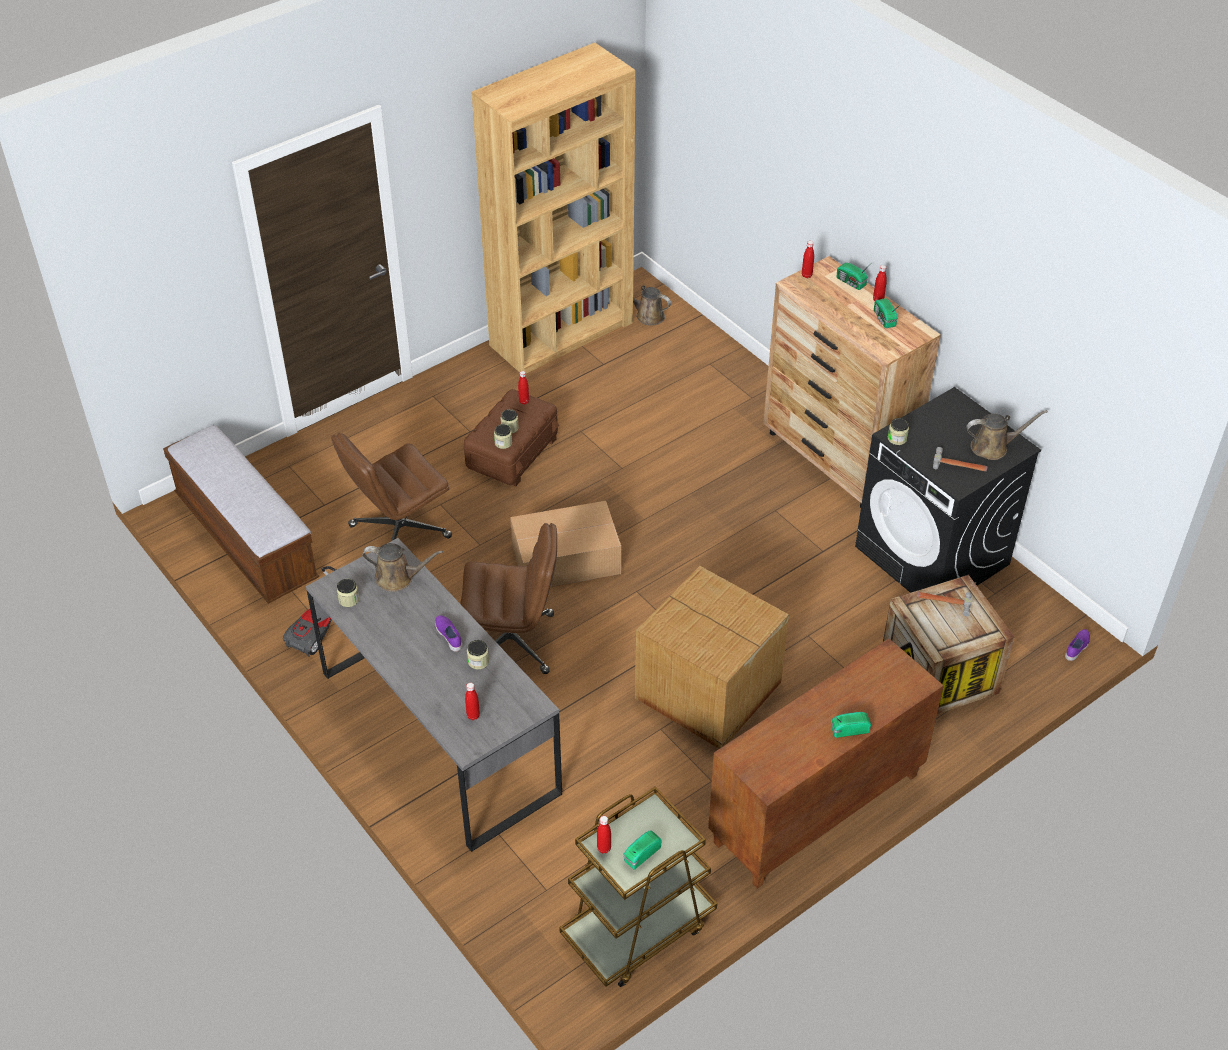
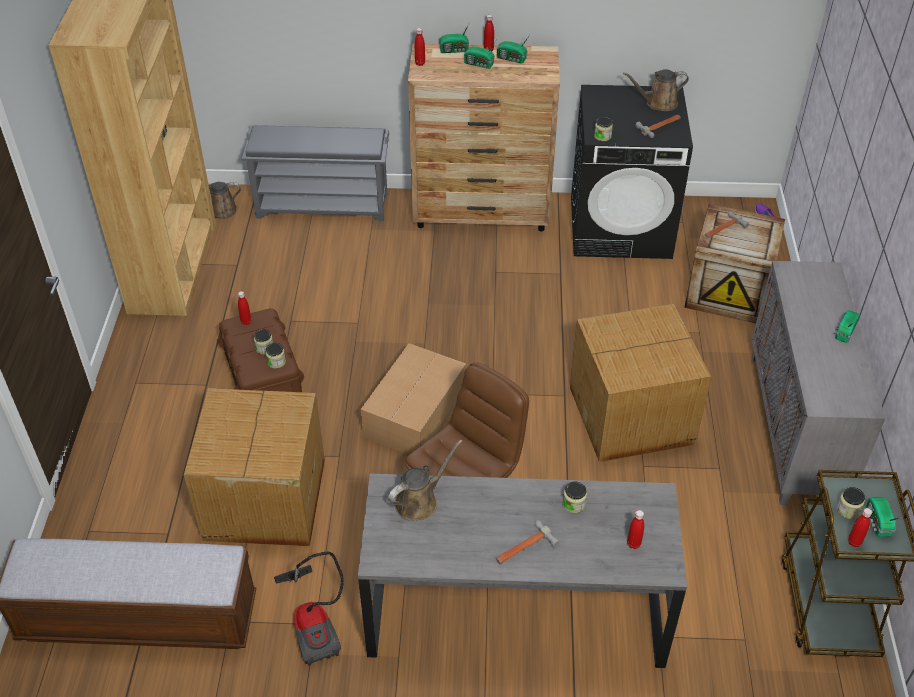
camera: 50 degrees left, 0 degrees up
brown office chair [331,433,452,541] -> cardboard box [184,388,325,546]
jar [337,579,359,607] -> jar moved to [837,487,865,519]
purple shoe [435,615,462,652] -> none
brown cabinet [708,639,944,889] -> grey cabinet [752,261,885,505]
brown watering can [966,410,1048,460] -> brown watering can turned 135 degrees counterclockwise [623,69,689,111]
none -> grey shoe rack [242,125,389,221]
none -> radio [464,41,496,69]
none -> hammer [496,520,559,564]

